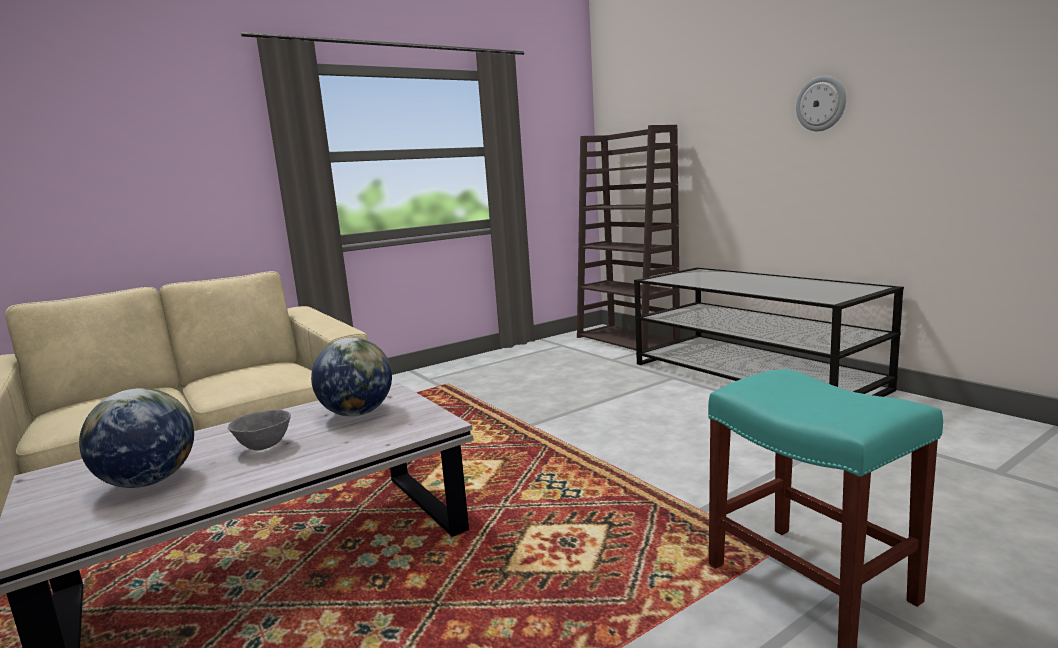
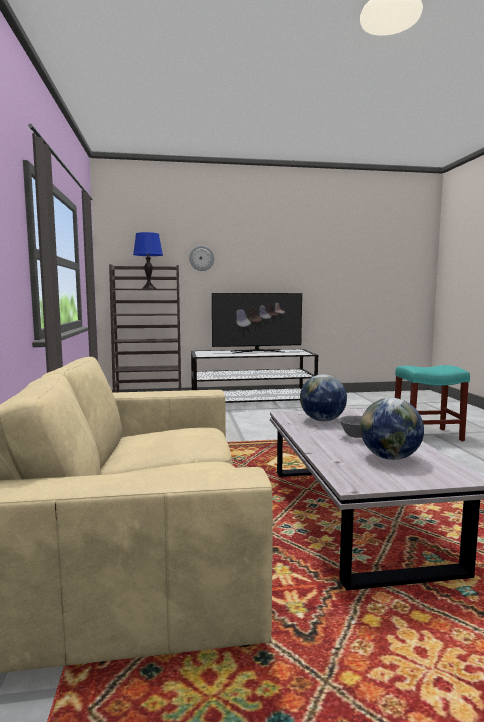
camera: 65 degrees left, 5 degrees down
wall clock [796,76,846,131] -> wall clock moved to [189,245,214,271]
none -> blue table lamp [133,232,163,289]
none -> television [212,293,302,354]

